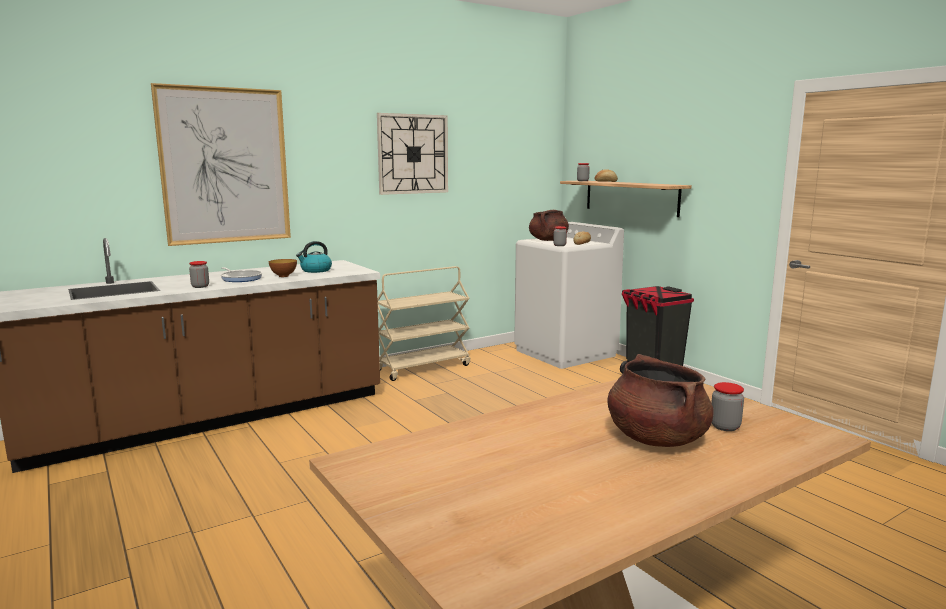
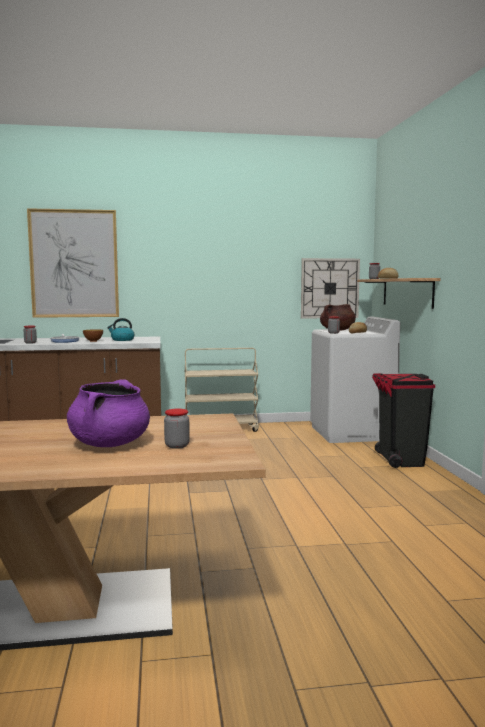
camera: 25 degrees right, 5 degrees down
wall clock [377,113,448,195] -> wall clock moved to [301,258,360,319]
brown cooking pot [607,354,714,447] -> purple cooking pot [67,379,150,447]

